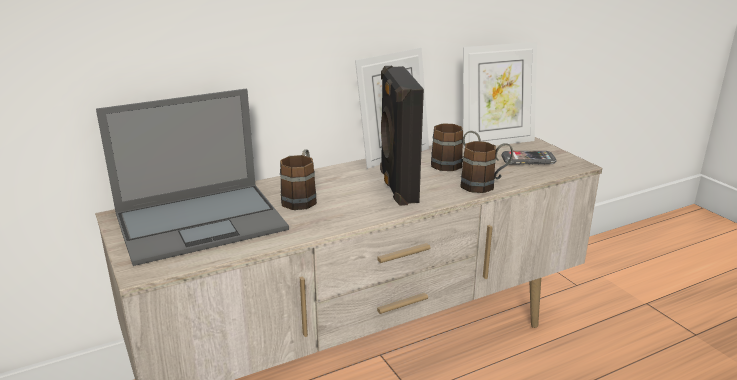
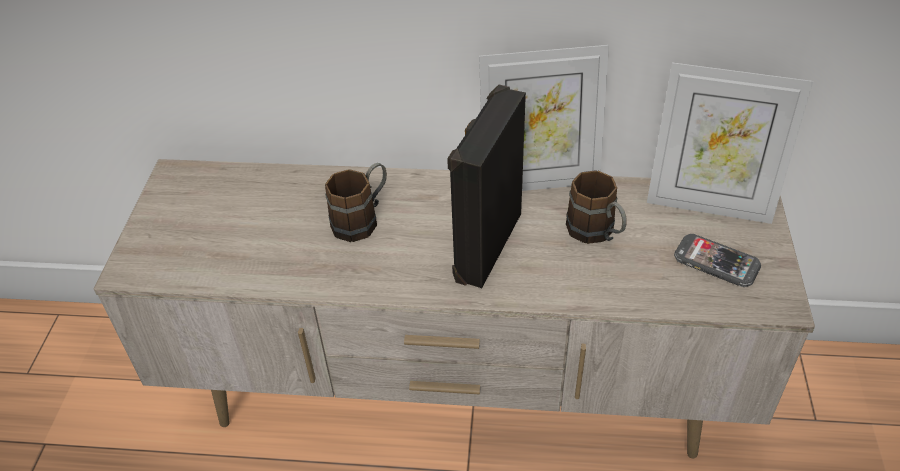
camera: 35 degrees right, 20 degrees up
laptop [96,88,289,266] -> none
brown mug [460,141,513,193] -> none

